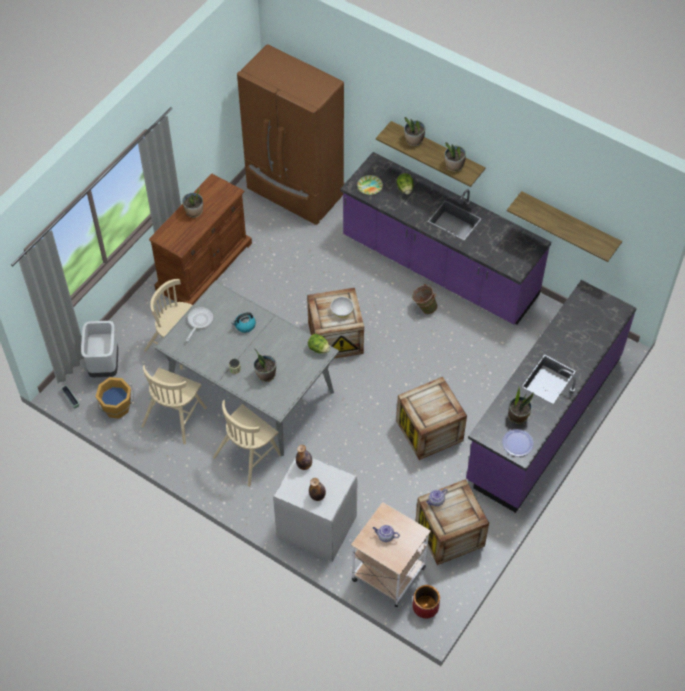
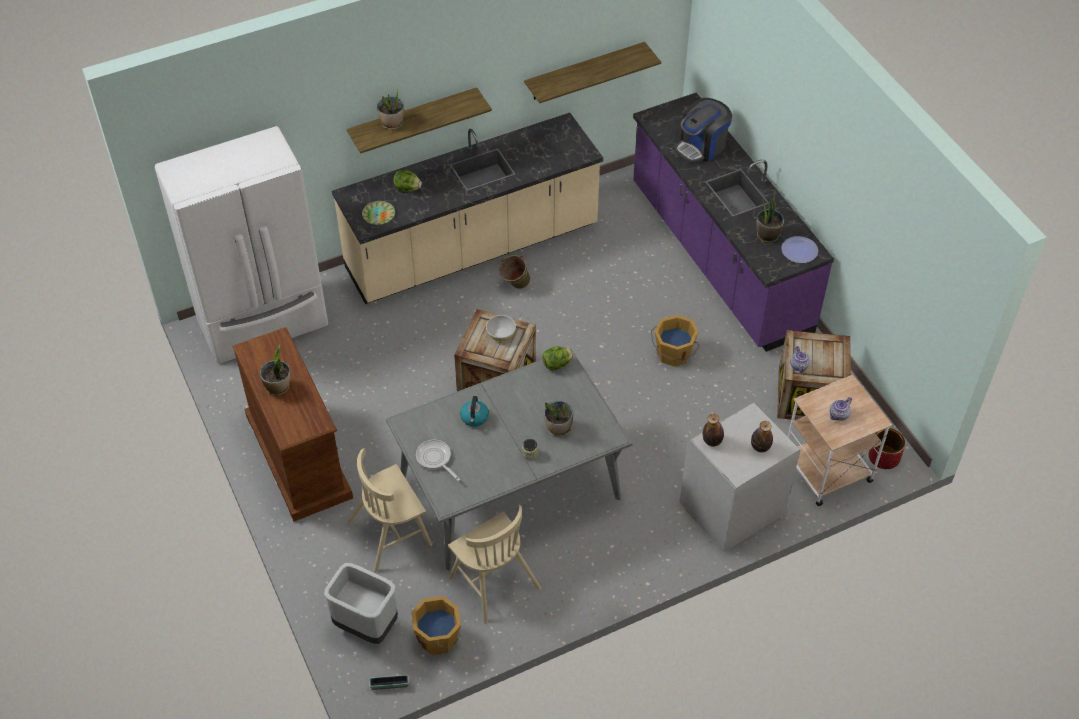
camera: 60 degrees left, 5 degrees down
beige chair [213,399,281,487] -> none
brown fridge [237,44,344,225] -> white fridge [155,126,328,364]
purple counter [340,152,551,325] -> beige counter [332,113,603,304]
crate [396,377,467,460] -> orange bucket [651,315,699,367]
potted plant [445,142,466,172] -> none
none -> coffee machine [675,98,732,163]

